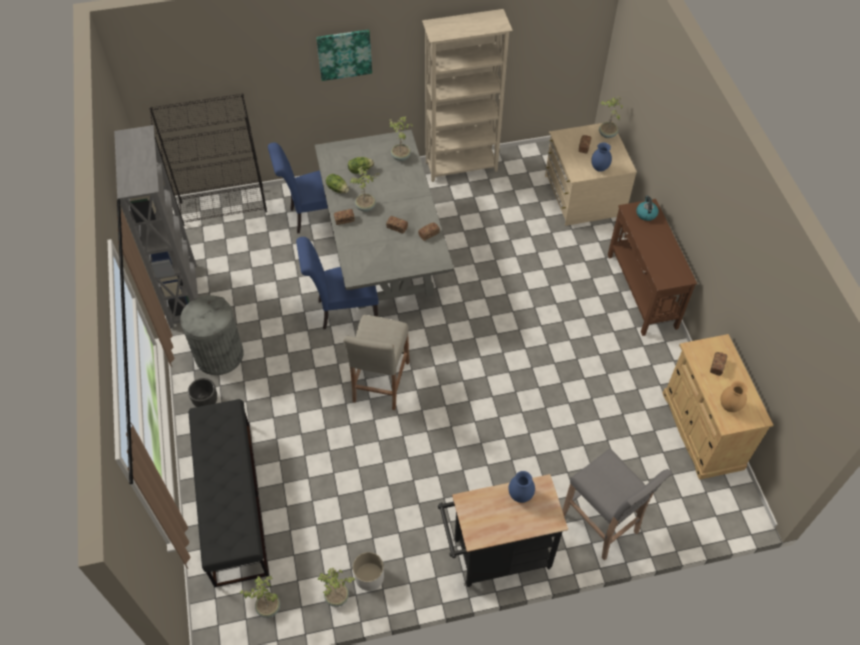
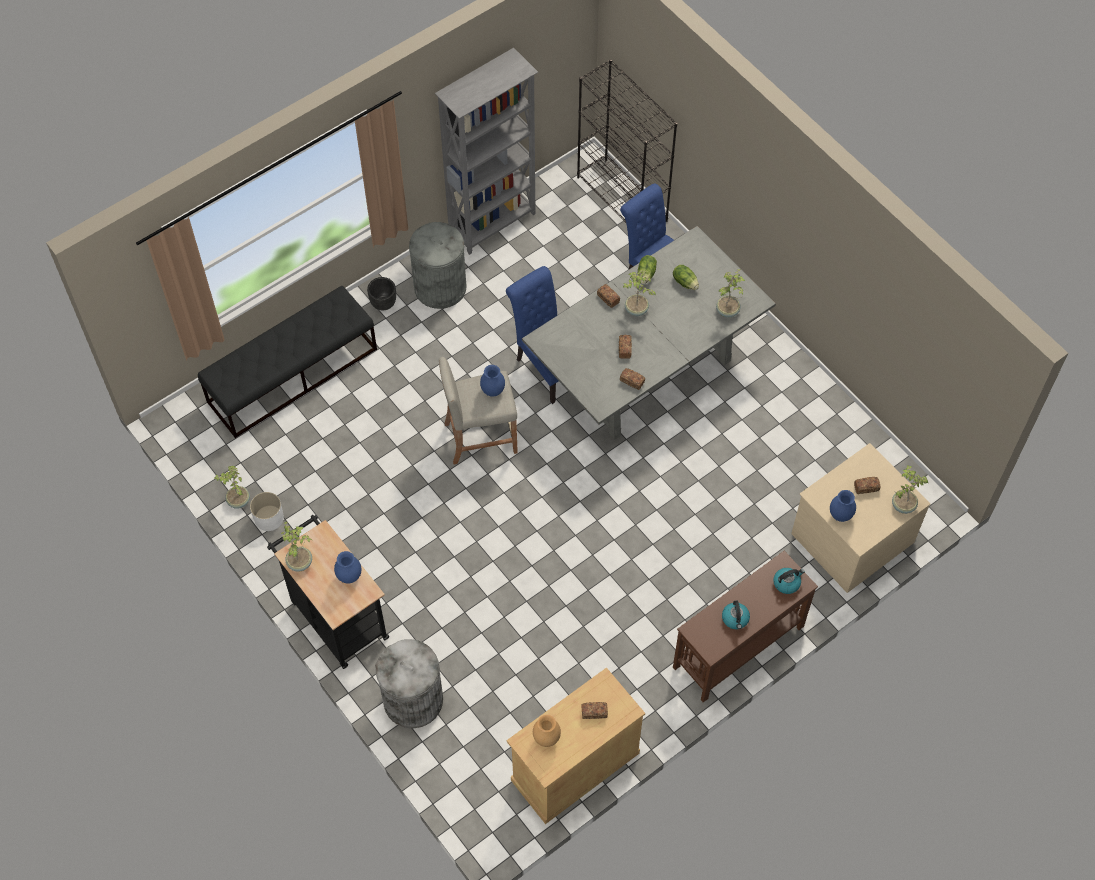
camera: 65 degrees right, 5 degrees up
potted plant [240,576,280,618] -> potted plant moved to [281,521,312,572]
picture [316,29,372,81] -> none
beige bookcase [422,9,513,182] -> none
grey stool [562,448,672,561] -> grey trash can [375,639,443,728]
none -> blue vase [480,365,505,397]
none -> kettle [722,601,750,629]

